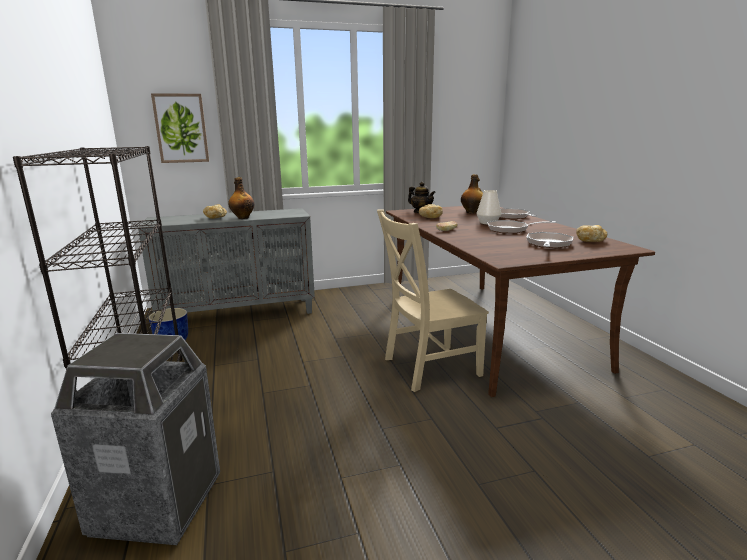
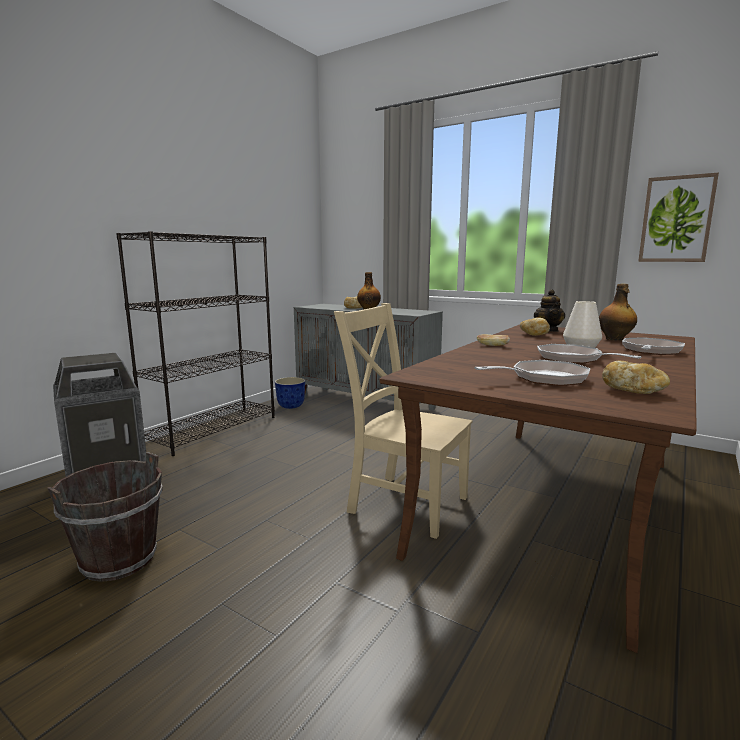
camera: 50 degrees right, 5 degrees down
picture [151,93,209,163] -> picture moved to [638,173,719,262]
none -> brown bucket [47,452,163,582]

